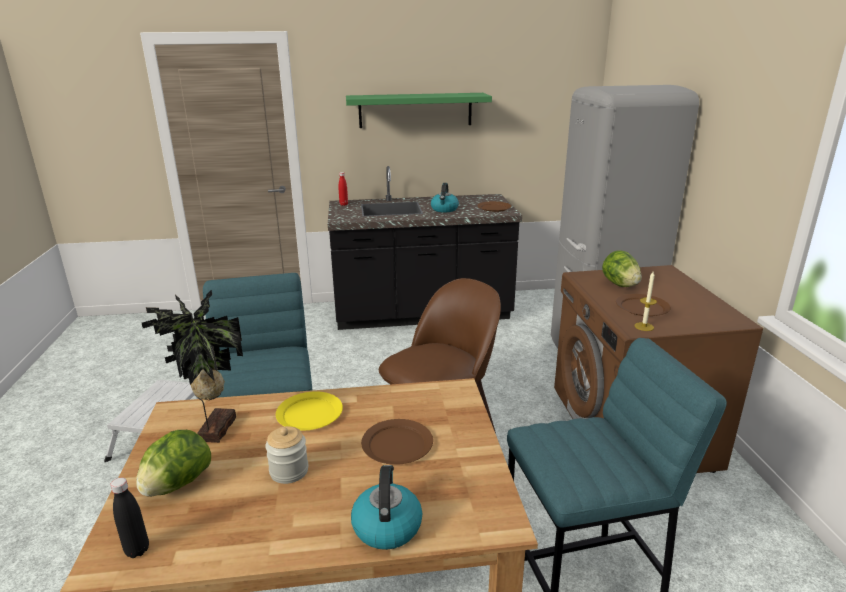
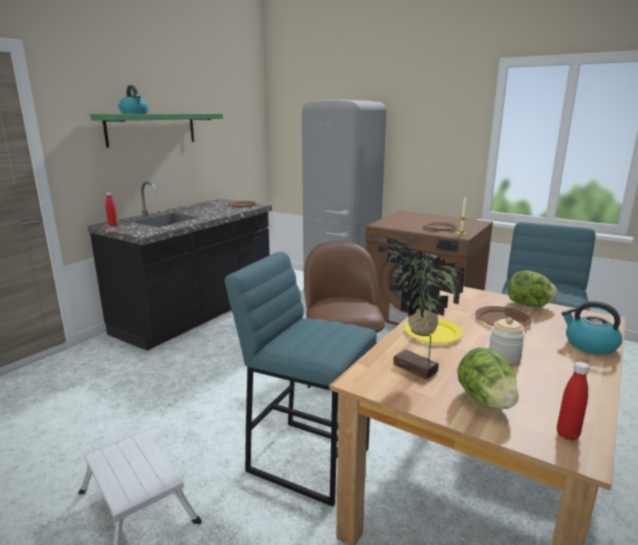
camera: 50 degrees left, 5 degrees down
black bottle [111,478,149,558] -> red bottle [557,362,590,441]
kettle [431,183,459,212] -> kettle moved to [119,85,148,114]
lettuce [602,250,642,287] -> lettuce moved to [508,270,558,307]

